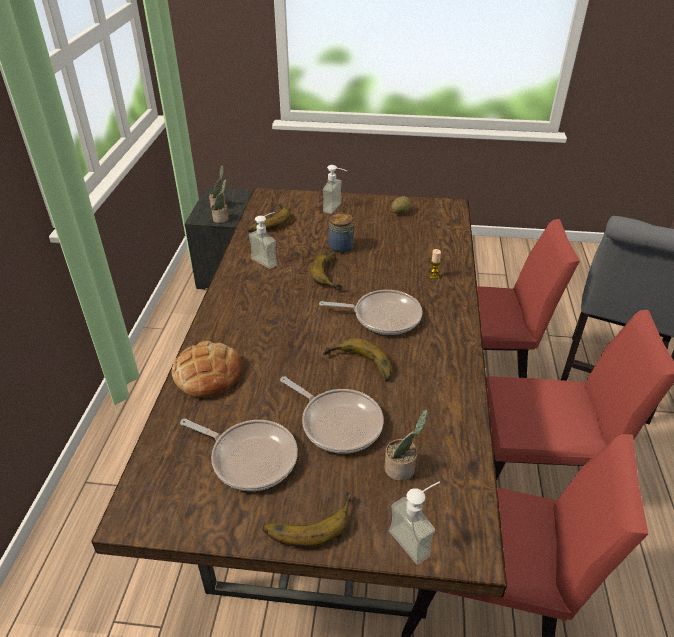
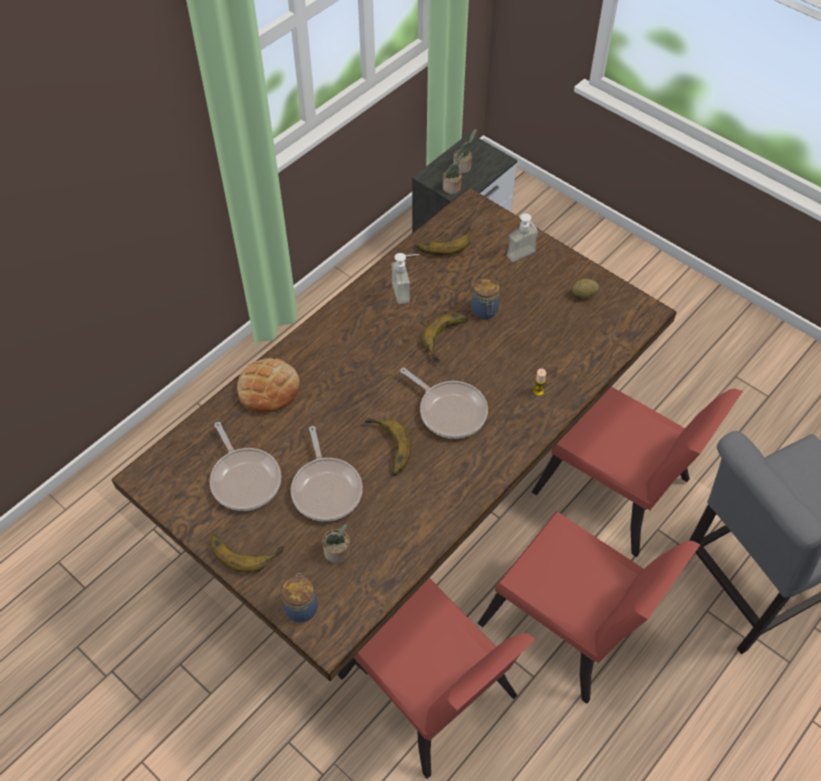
camera: 35 degrees right, 15 degrees up
soap dispenser [389,481,440,565] -> jar [282,573,318,623]

